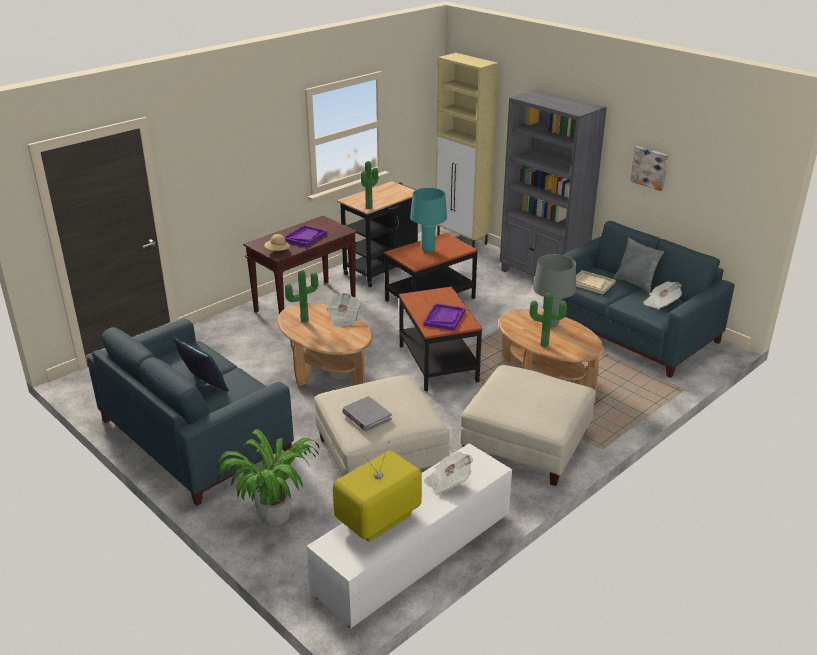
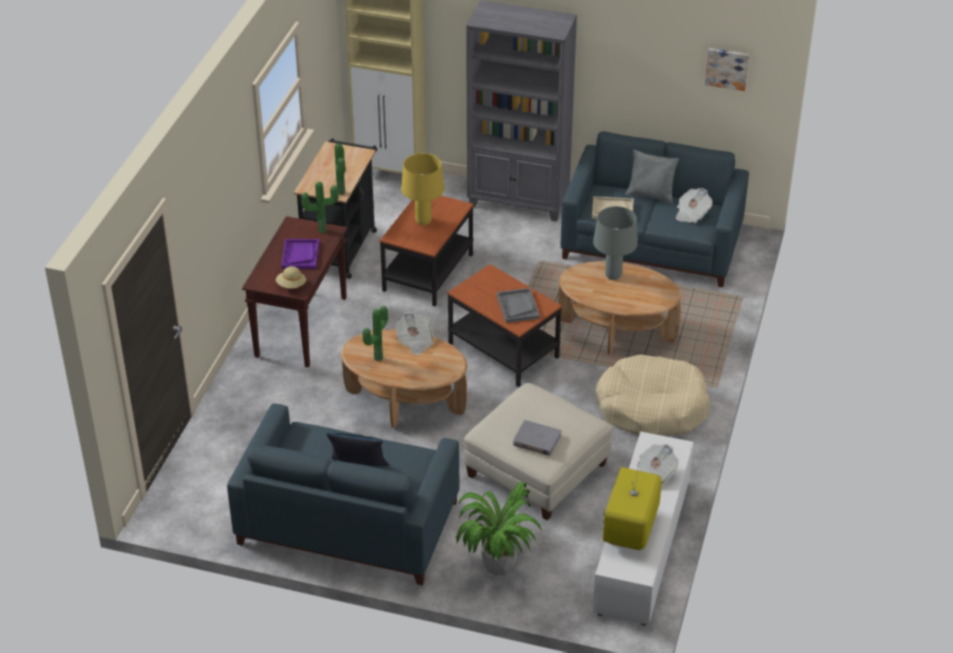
camera: 30 degrees left, 10 degrees up
turquoise table lamp [410,188,447,252] -> yellow table lamp [401,153,444,226]
purple tray [423,303,465,331] -> grey tray [497,288,540,323]
beige ottoman [461,365,596,486] -> beige dog bed [596,354,710,435]
potted plant [530,293,567,347] -> potted plant moved to [301,182,339,233]
picture [630,146,669,191] -> picture moved to [705,48,749,91]

